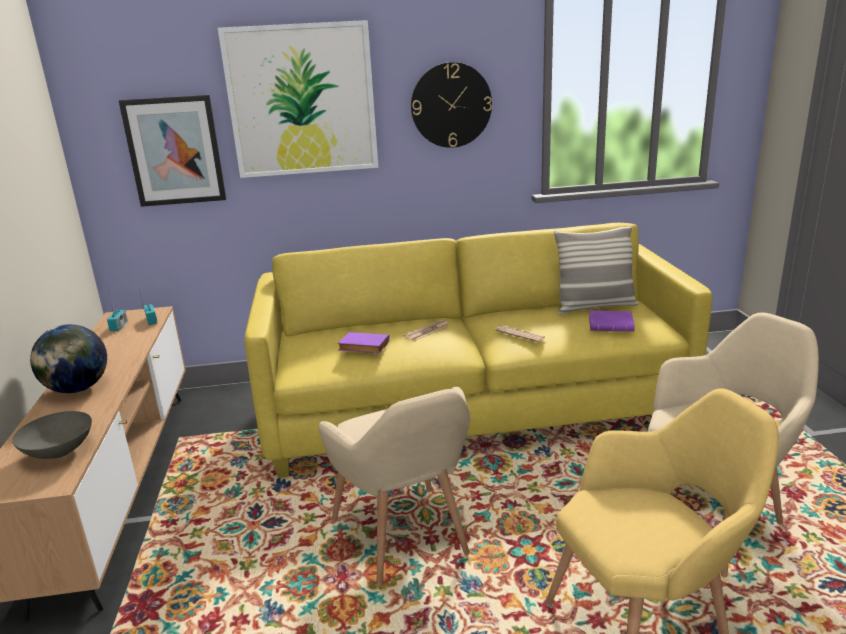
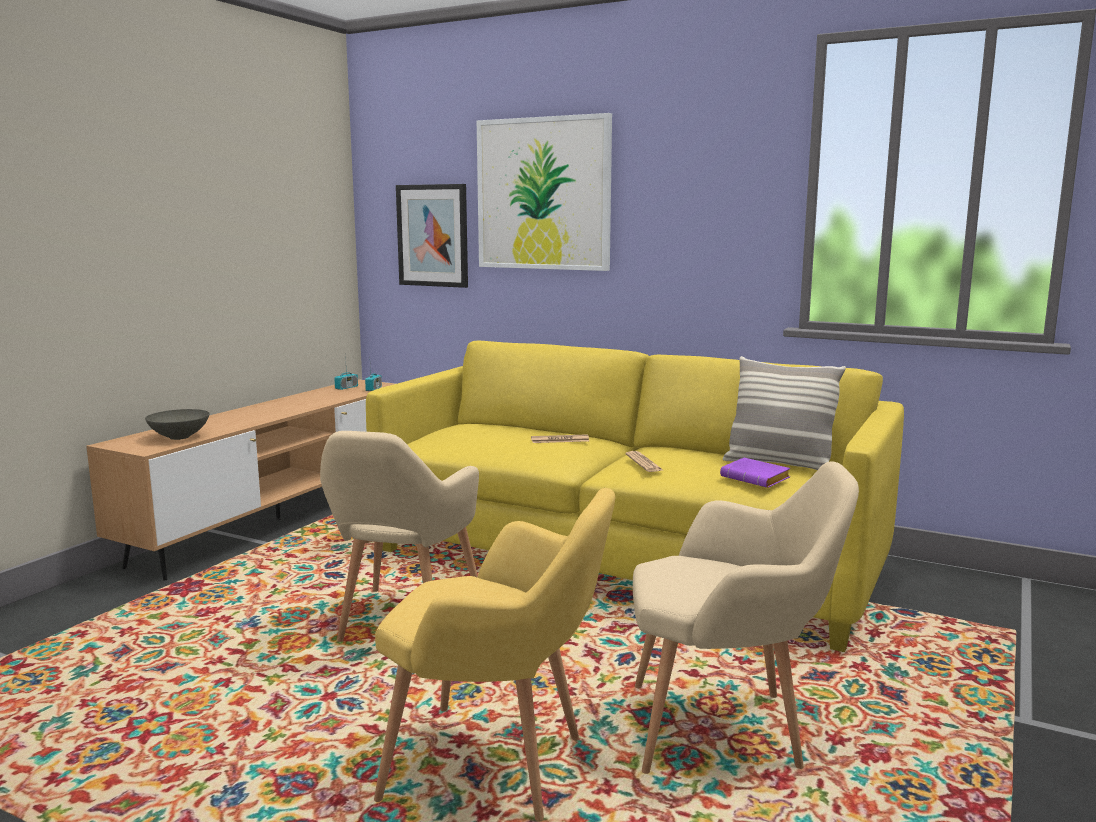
camera: 35 degrees right, 10 degrees down
globe [30,324,107,393] -> none
purple book [338,332,390,353] -> none
wall clock [411,62,492,148] -> none

